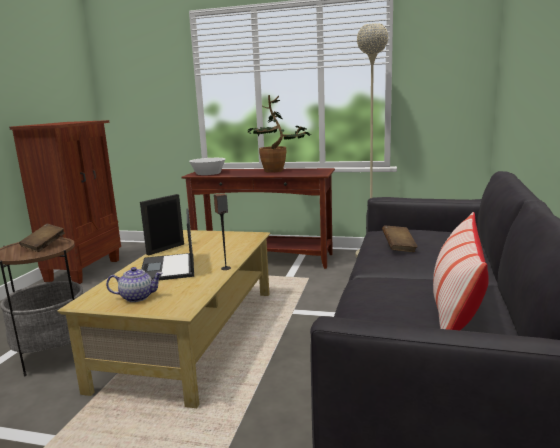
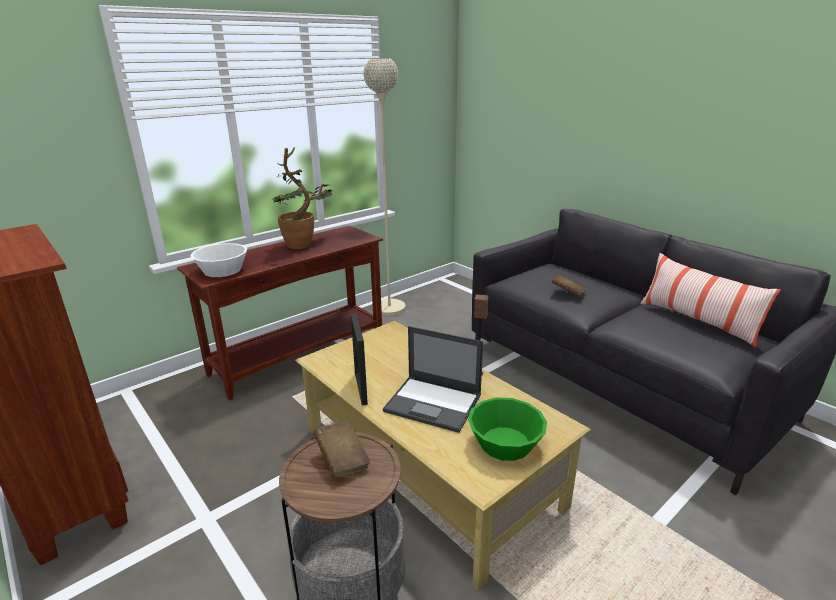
camera: 55 degrees left, 10 degrees up
teapot [106,267,163,302] -> green bowl [468,397,547,461]

